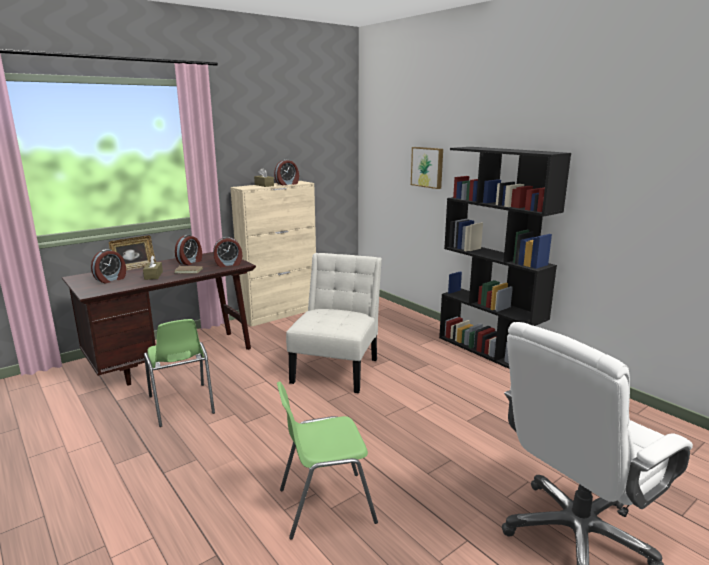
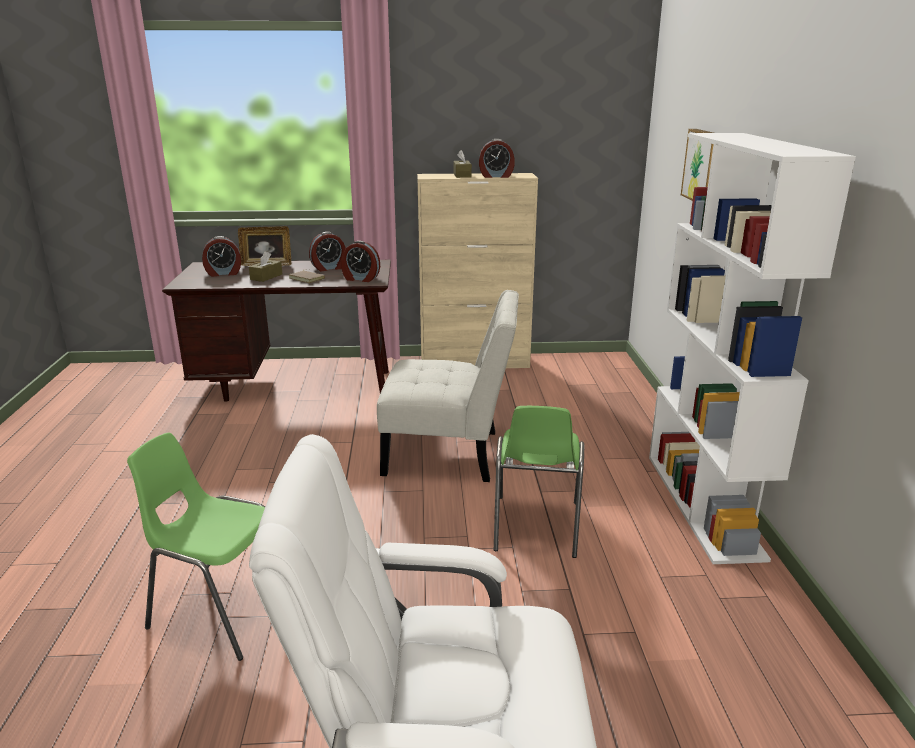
camera: 35 degrees right, 5 degrees up
green chair [144,319,215,427] -> green chair moved to [494,406,584,558]
white chair [286,253,382,393] -> white chair turned 45 degrees clockwise [377,290,519,482]
black bookcase [439,147,571,369] -> white bookcase [649,133,856,564]

